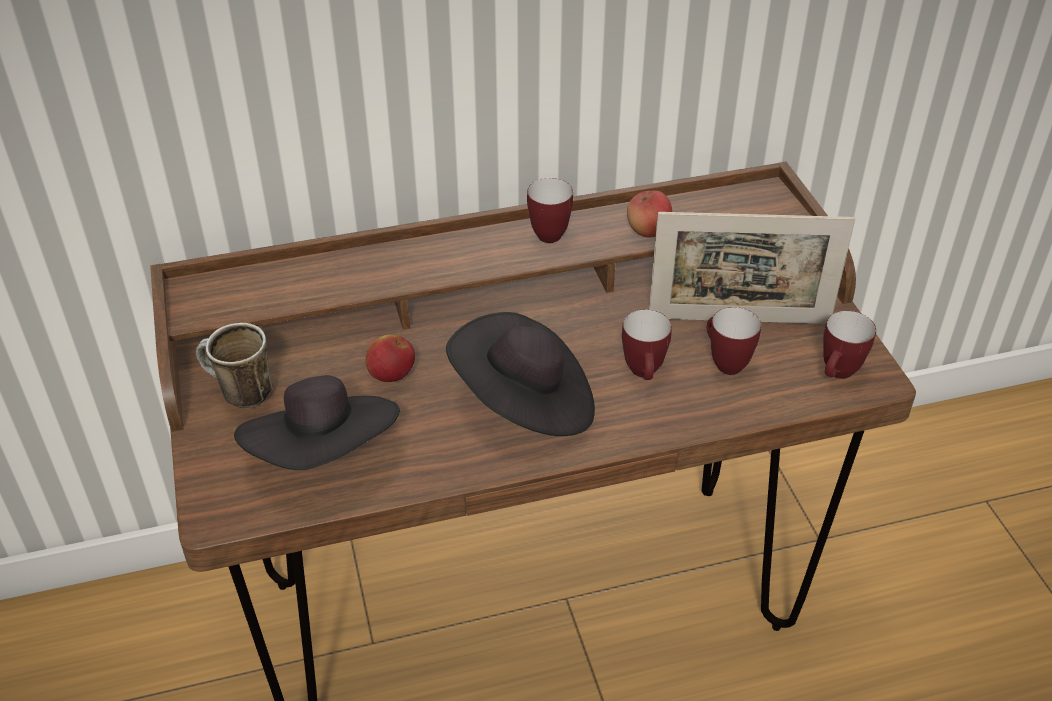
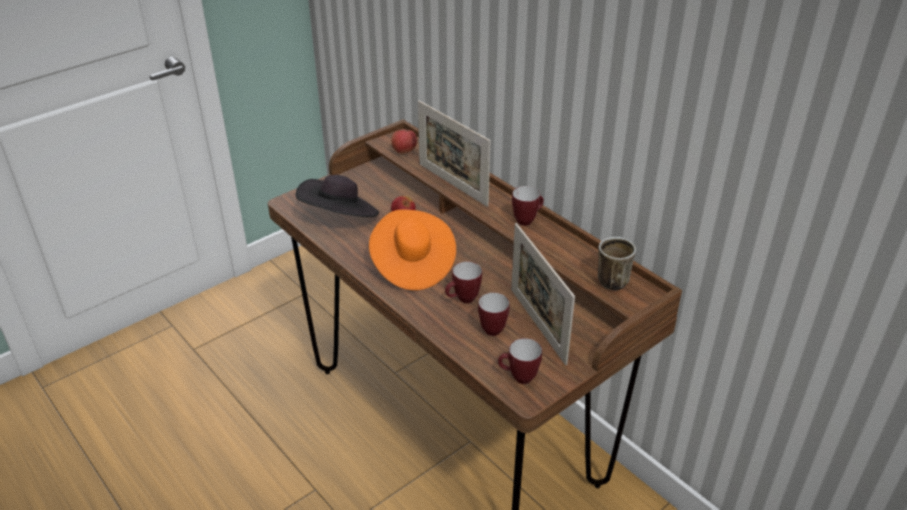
camera: 65 degrees right, 5 degrees down
mug [196,323,273,409] -> mug moved to [598,237,636,291]
black hat [446,312,595,436] -> orange hat [369,210,456,291]
apple [627,191,672,238] -> apple moved to [391,130,417,154]
none -> picture frame [418,100,490,207]

